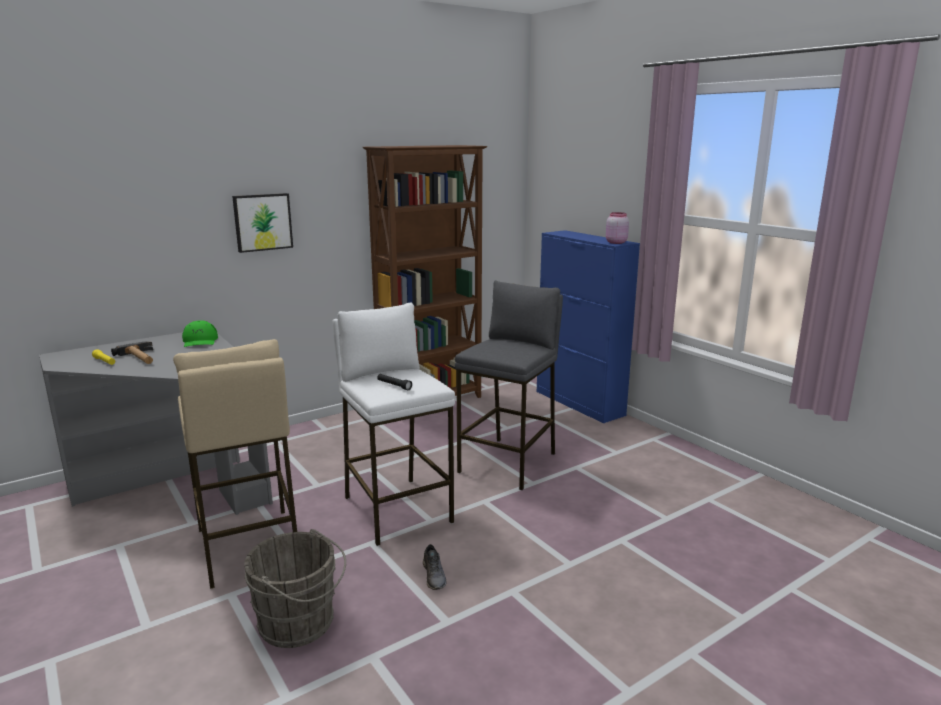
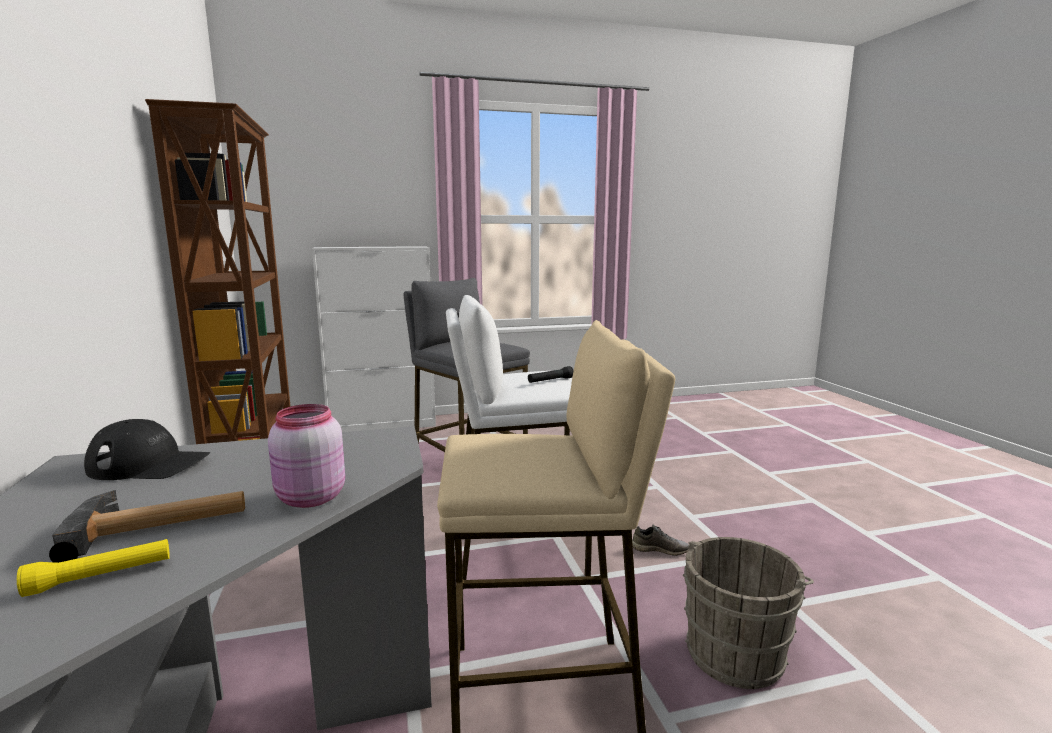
camera: 70 degrees left, 5 degrees down
green cap [182,320,218,347] -> black cap [84,419,210,480]
picture [232,193,293,253] -> none
blue cabinet [537,230,640,423] -> white cabinet [312,246,436,432]
pink jar [606,212,629,244] -> pink jar moved to [268,404,345,508]

